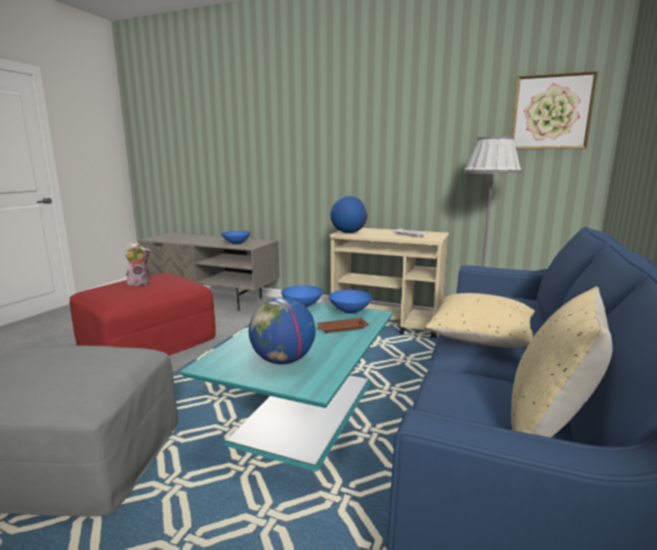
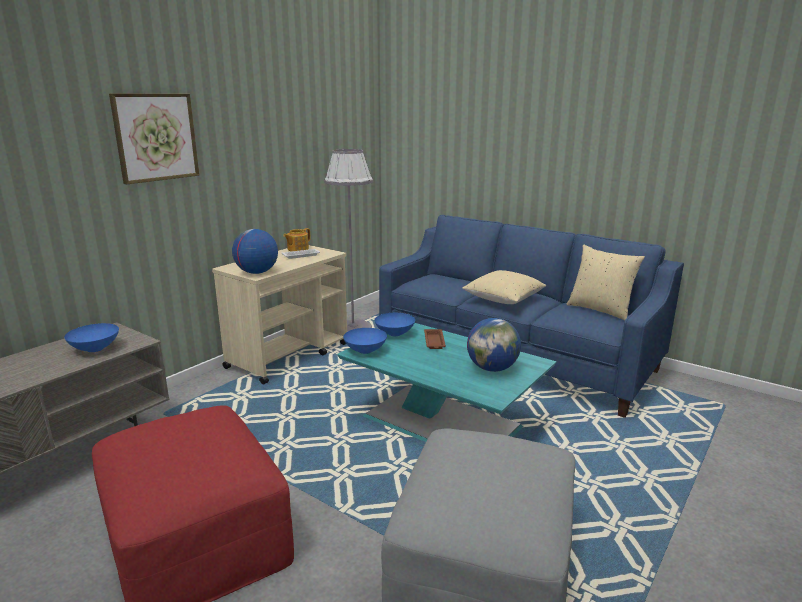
camera: 75 degrees left, 5 degrees up
plush toy [125,243,151,286] -> none
picture [511,71,598,149] -> picture moved to [109,94,199,185]
none -> teapot [283,228,310,252]

